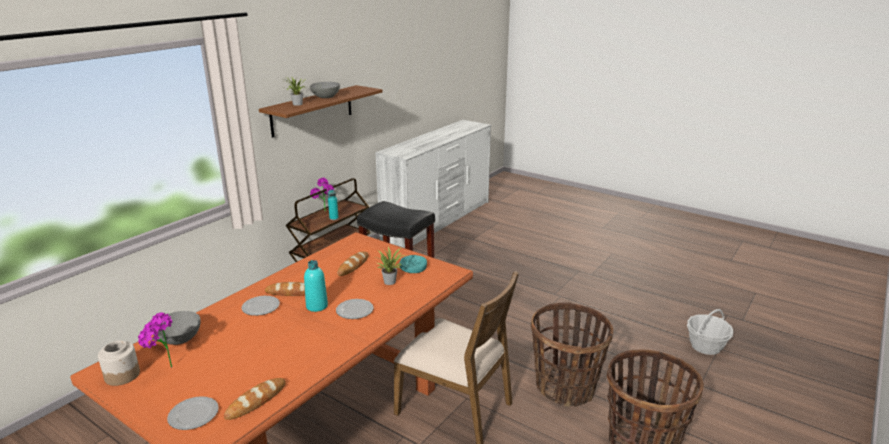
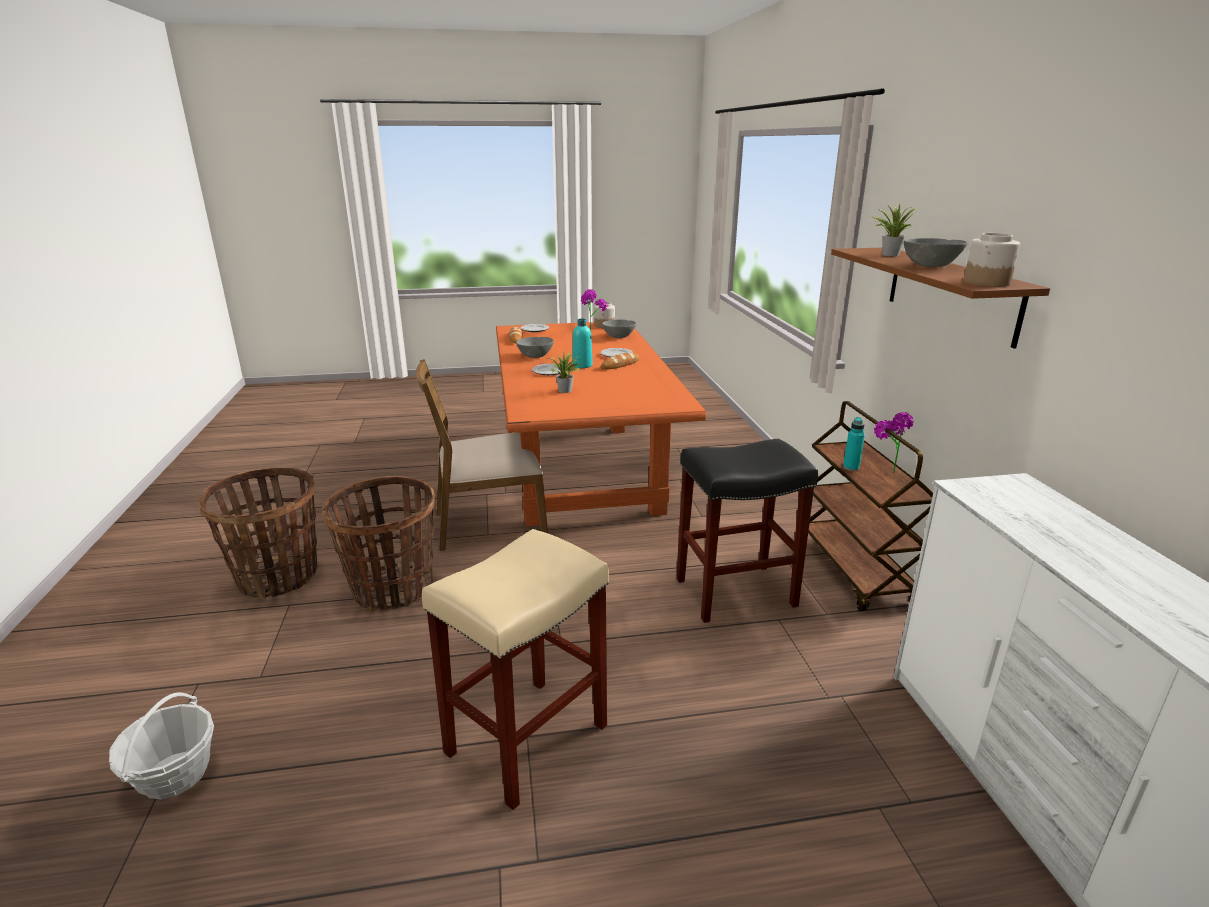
camera: 135 degrees right, 0 degrees up
bread [337,252,369,276] -> none
turquoise bowl [399,255,427,273] -> none
none -> beige stool [422,529,609,810]
none -> grey bowl [516,337,554,358]
none -> jar [964,233,1020,287]

